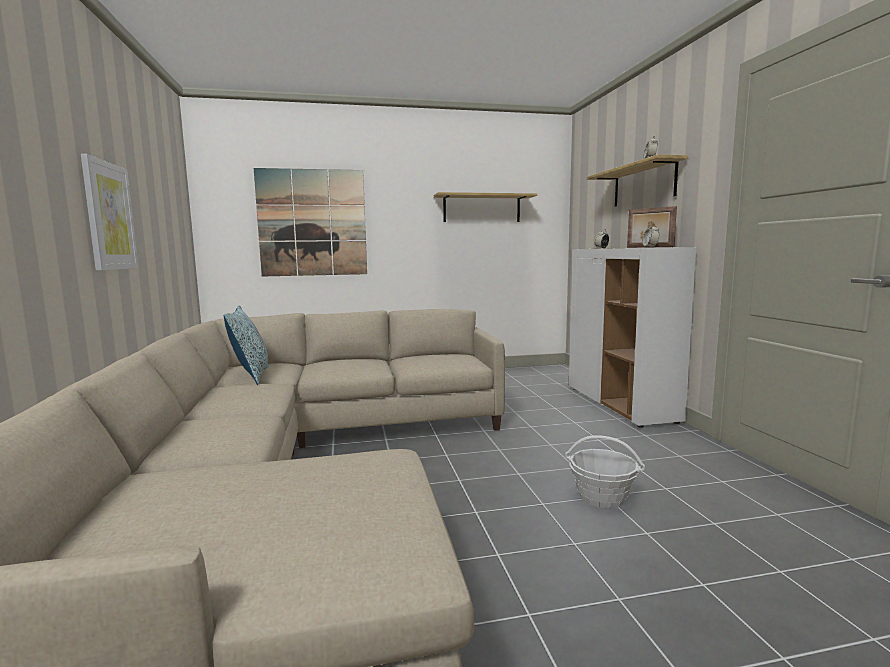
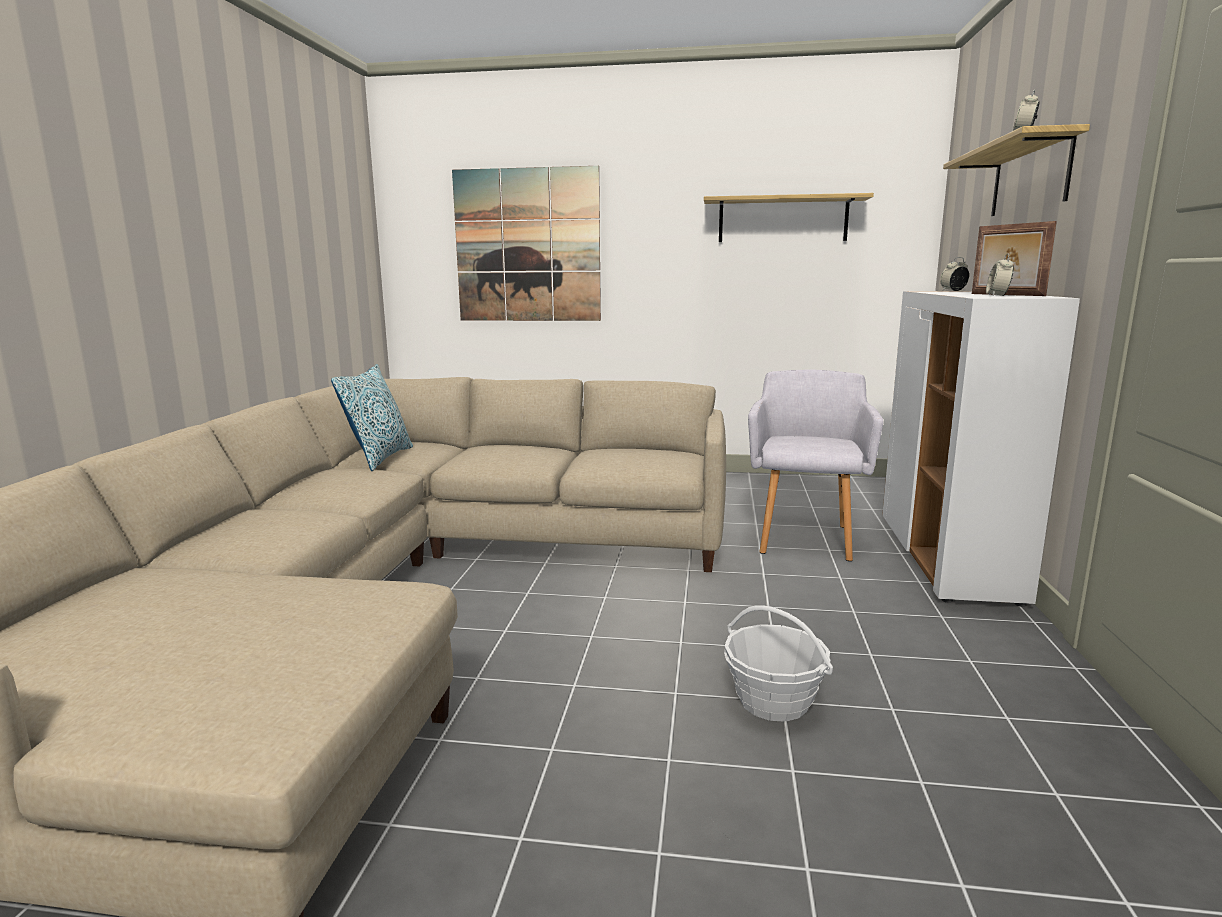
camera: 20 degrees right, 5 degrees up
picture [81,154,139,271] -> none
none -> grey armchair [748,370,884,561]

